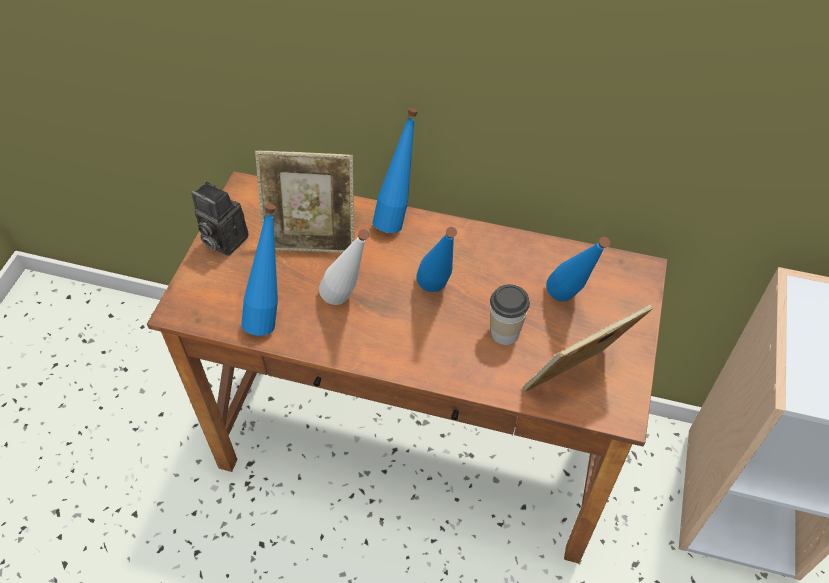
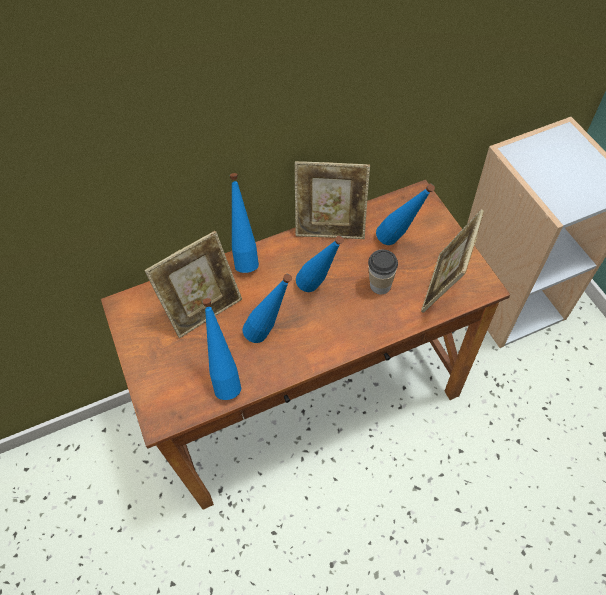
camera: 35 degrees left, 5 degrees up
camera [191,182,249,256] -> none
white bottle [319,229,369,305] -> blue bottle [243,274,292,343]
none -> picture frame [295,161,370,239]

